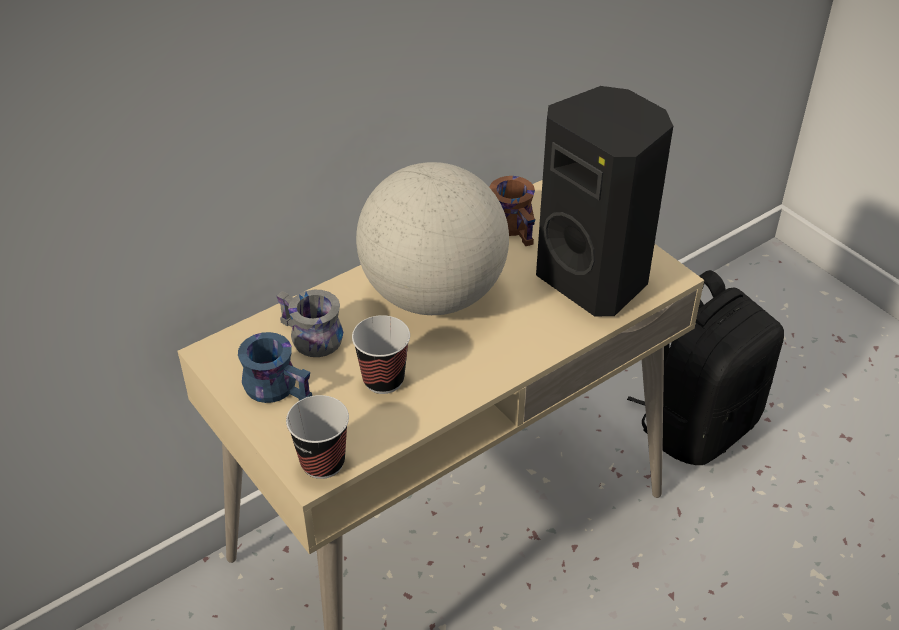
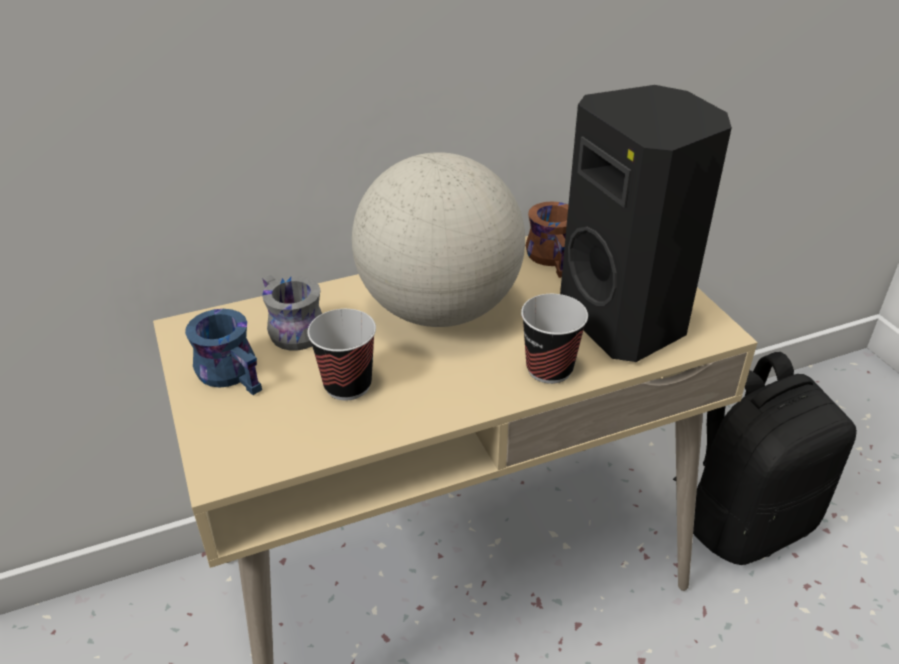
camera: 15 degrees right, 5 degrees down
cup [286,395,349,479] -> cup moved to [521,294,588,384]

